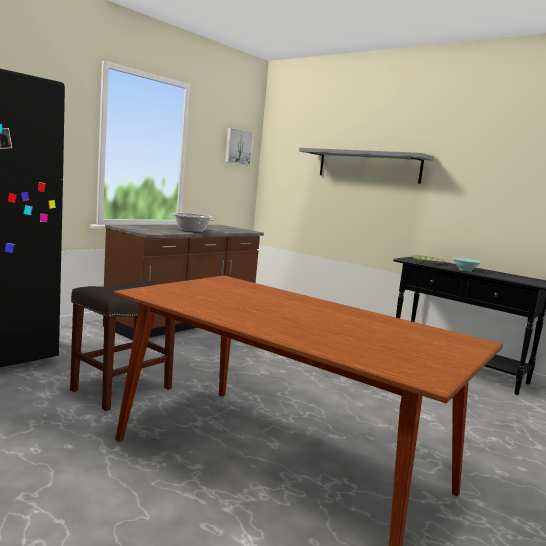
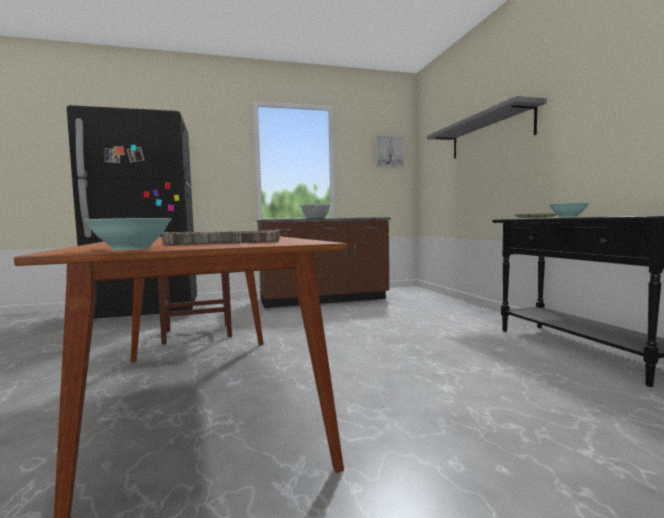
camera: 35 degrees right, 5 degrees down
none -> turquoise bowl [83,218,172,250]
none -> grey tray [162,229,280,245]

